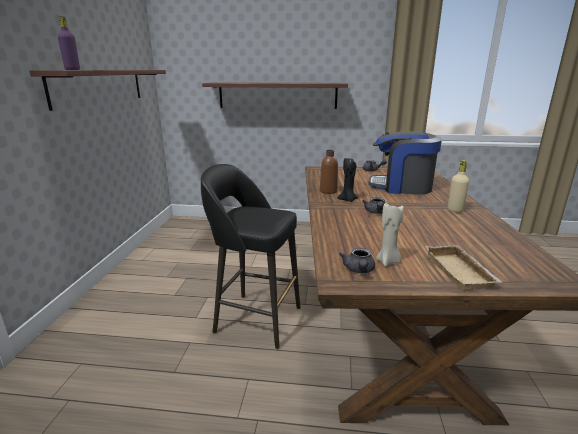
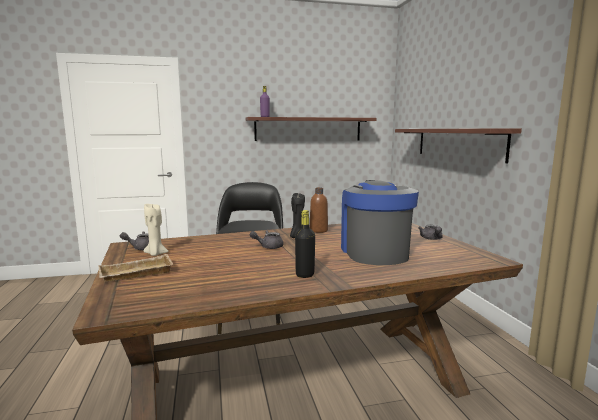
camera: 70 degrees right, 10 degrees down
beige bottle [448,160,469,213] -> black bottle [295,210,315,278]

